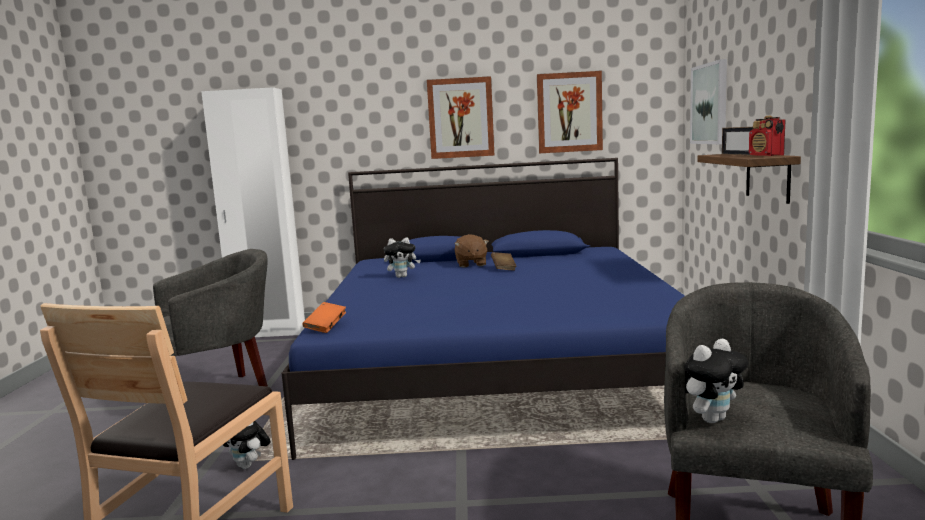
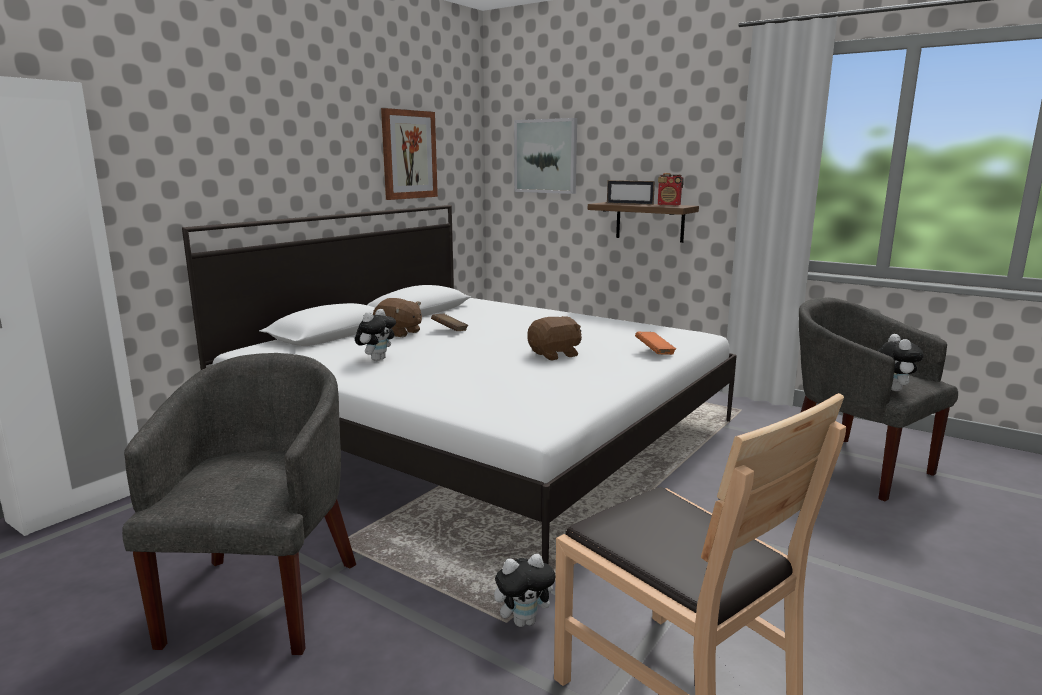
camera: 55 degrees left, 5 degrees up
blue bed [282,158,685,460] -> white bed [182,205,737,564]
orange book [302,302,346,333] -> orange book moved to [635,332,676,355]
picture [427,76,494,159] -> none
none -> brown plush toy [527,316,582,360]

